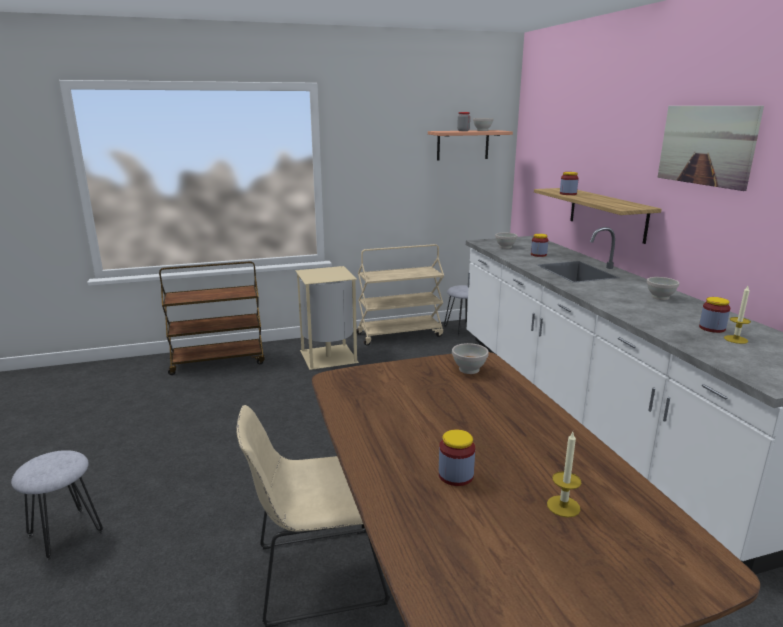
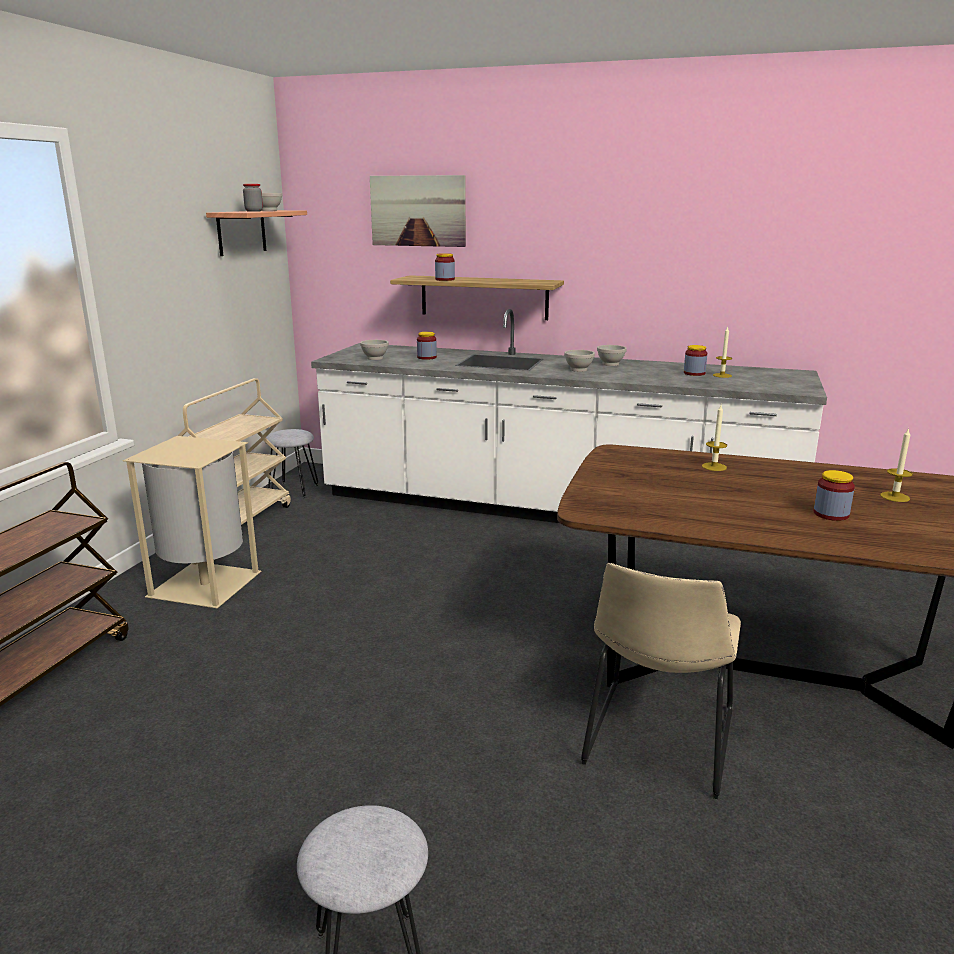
camera: 55 degrees left, 0 degrees up
white bowl [452,343,489,374] -> white bowl moved to [564,350,595,372]
picture [657,106,764,191] -> picture moved to [370,175,466,247]
none -> candle [702,405,727,471]

